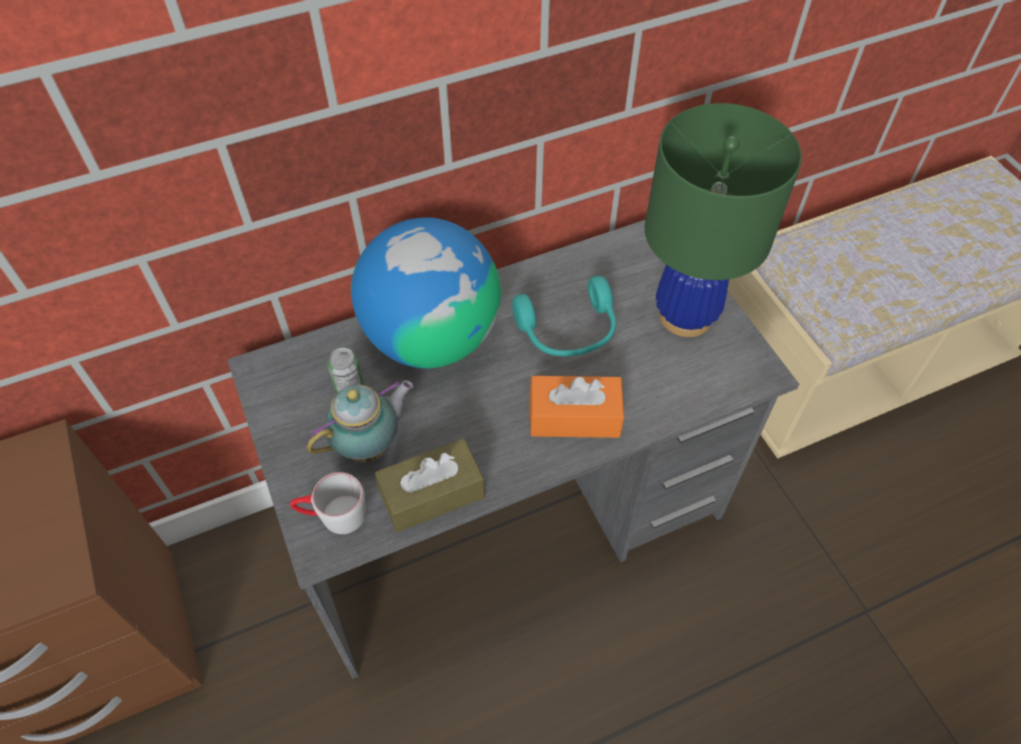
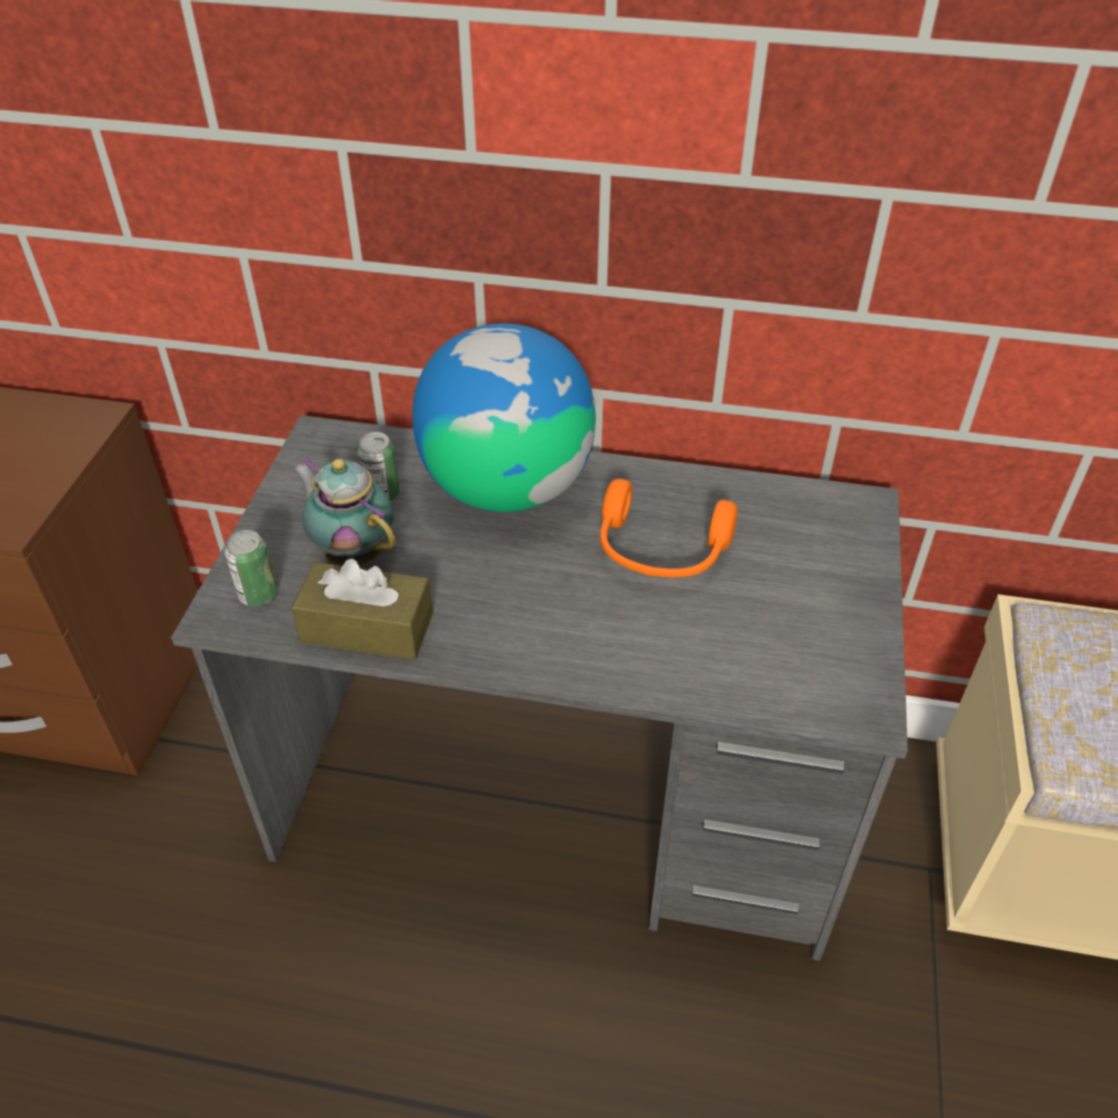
camera: 35 degrees right, 10 degrees down
grey mug [290,472,366,534] -> can [225,530,277,606]
teapot [307,380,414,462] -> teapot turned 135 degrees counterclockwise [293,458,396,566]
turquoise headphones [512,276,616,356] -> orange headphones [600,479,738,577]
orange tissue box [530,376,624,438] -> none
green table lamp [645,103,802,337] -> none

